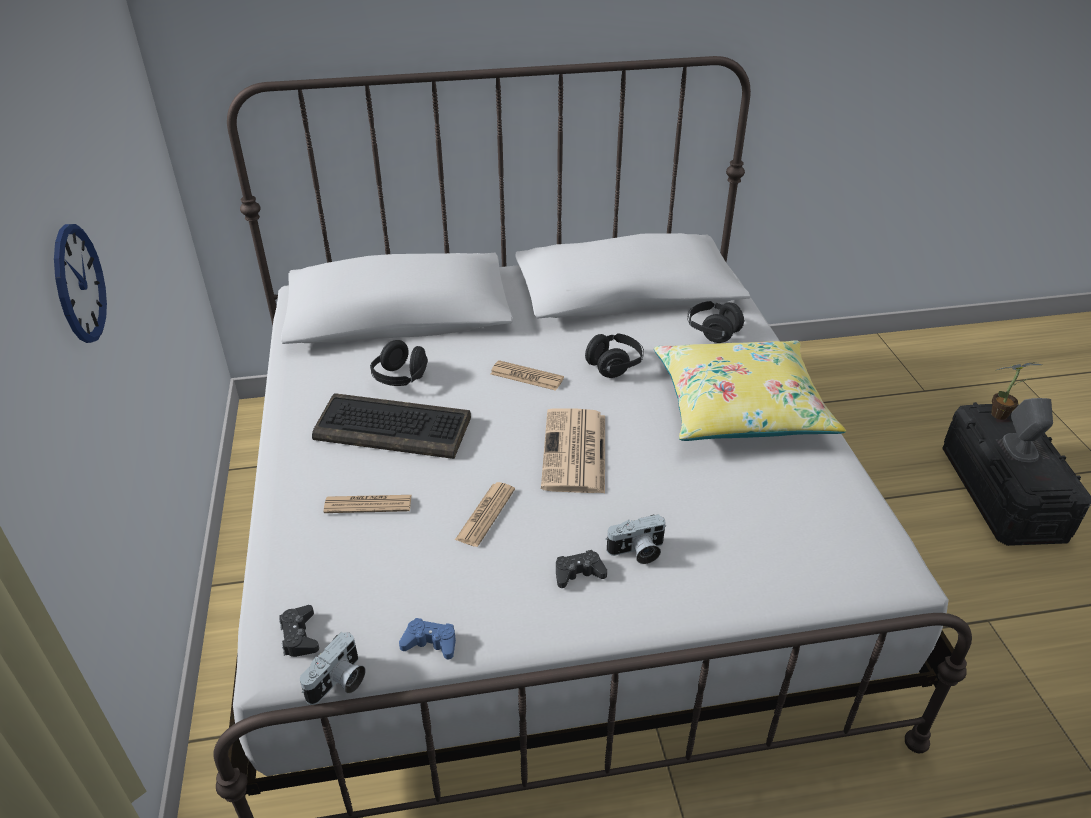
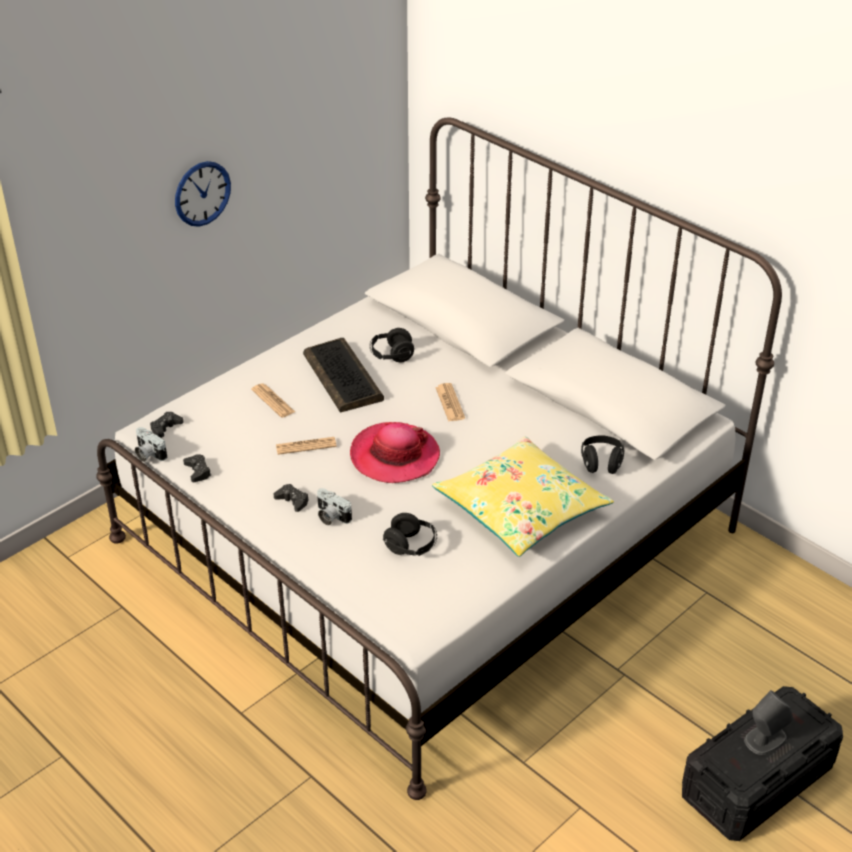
camera: 55 degrees right, 0 degrees up
camera [300,632,366,705] -> camera turned 45 degrees clockwise [135,427,167,462]
blue game controller [399,618,456,660] -> black game controller [183,454,211,482]
newspaper [541,408,605,493] -> hat [350,422,440,483]
black headphones [585,333,644,378] -> black headphones moved to [383,513,437,556]
potted plant [991,362,1042,420] -> none

